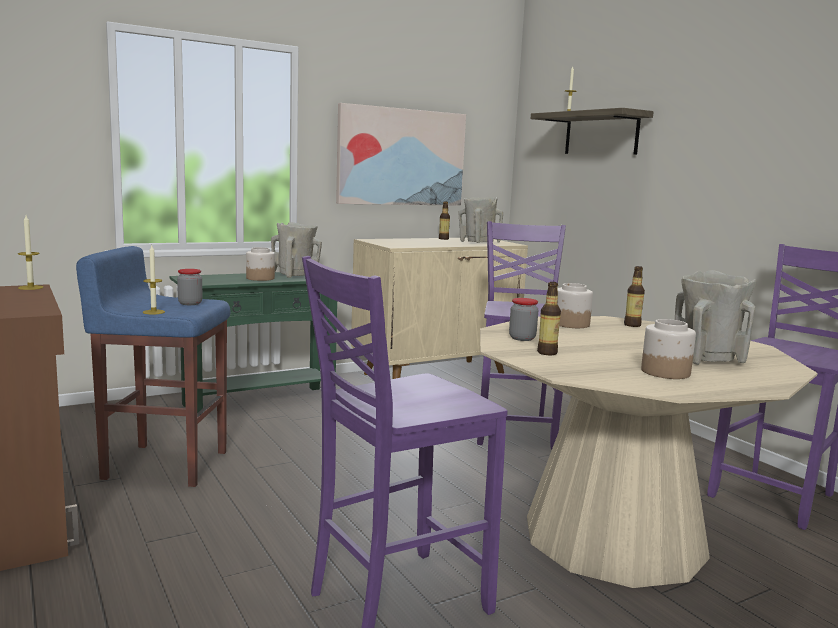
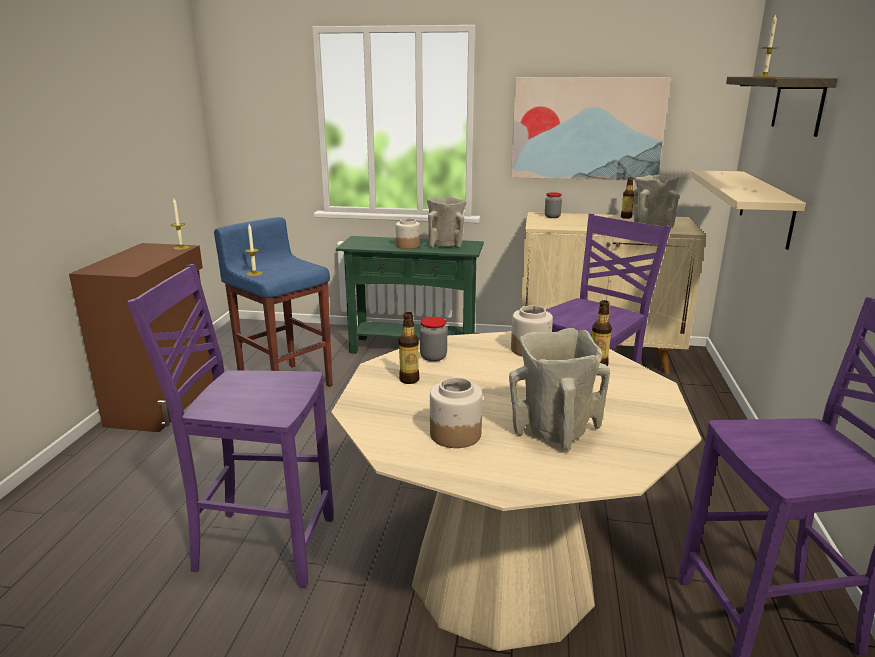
camera: 40 degrees right, 10 degrees up
jar [177,269,203,305] -> jar moved to [545,192,562,218]
none -> beige shelf [691,170,806,250]

